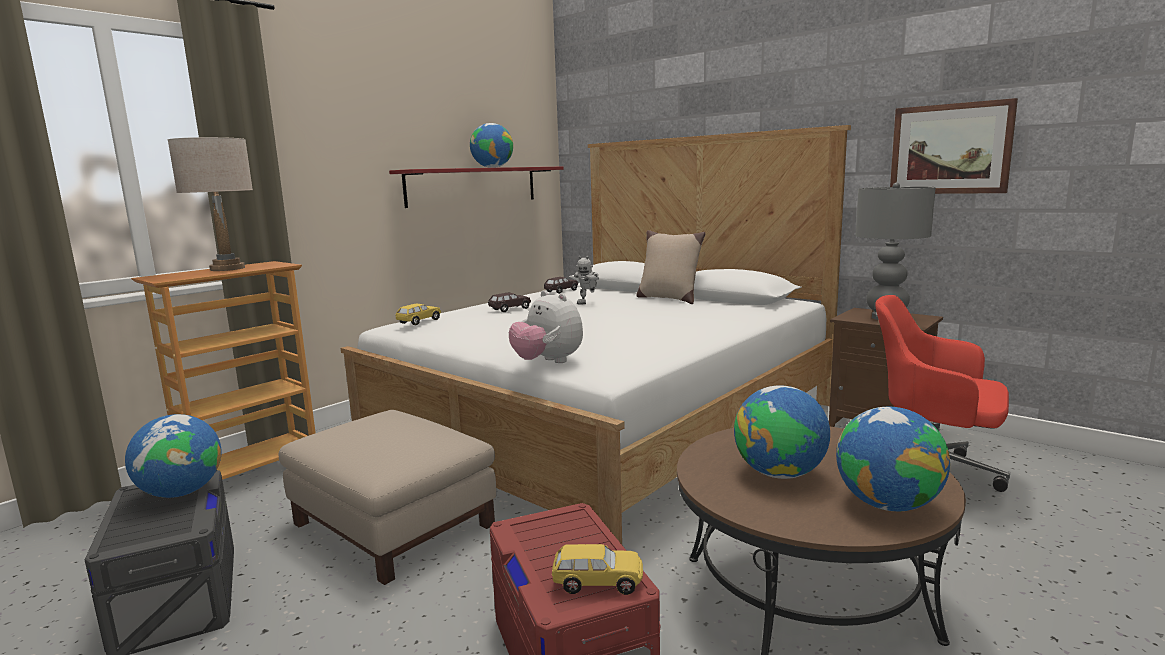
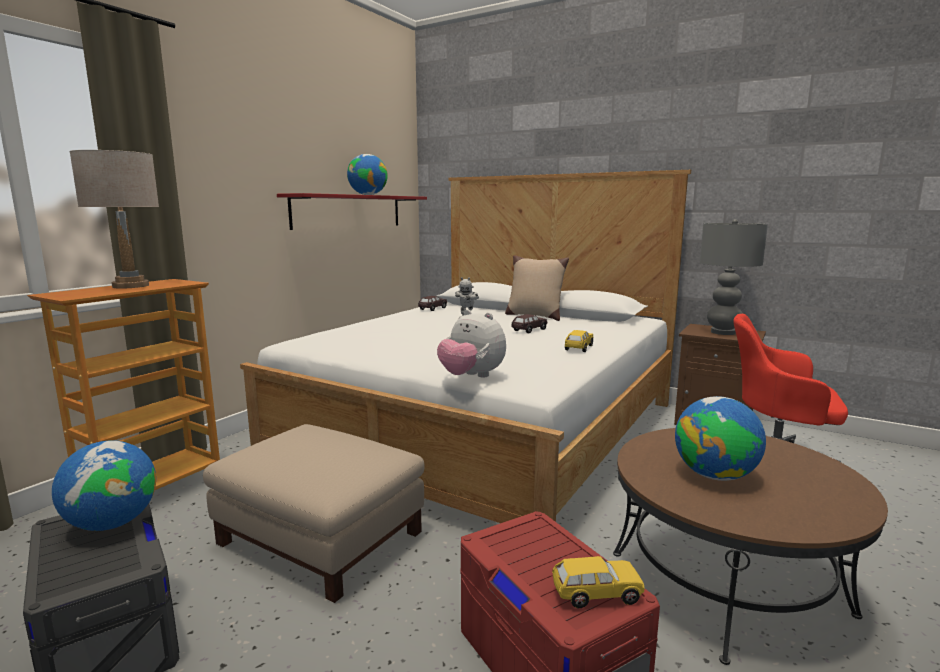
camera: 10 degrees left, 0 degrees up
yellow toy car [395,304,441,325] -> yellow toy car moved to [565,330,593,352]
brown toy car [488,293,531,312] -> brown toy car moved to [512,314,547,333]
globe [836,406,950,511] -> none
picture [890,98,1018,194] -> none

